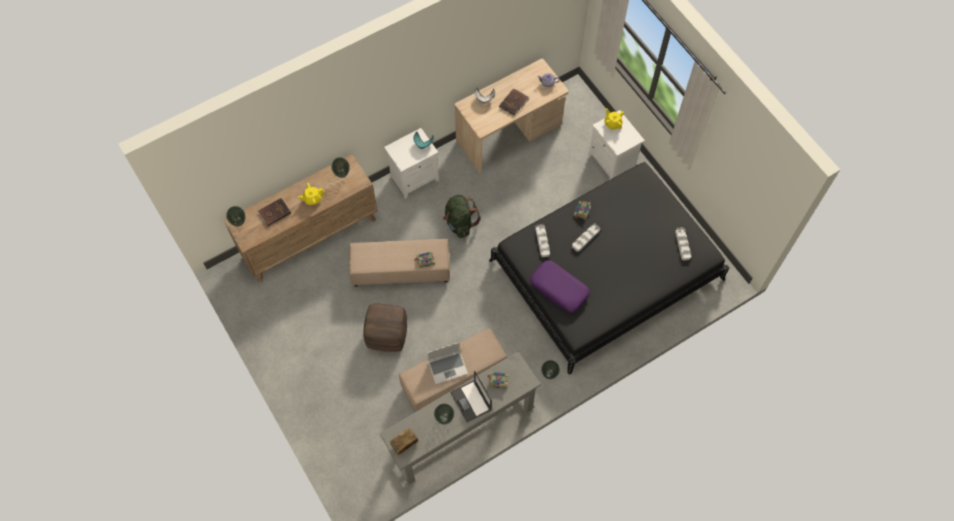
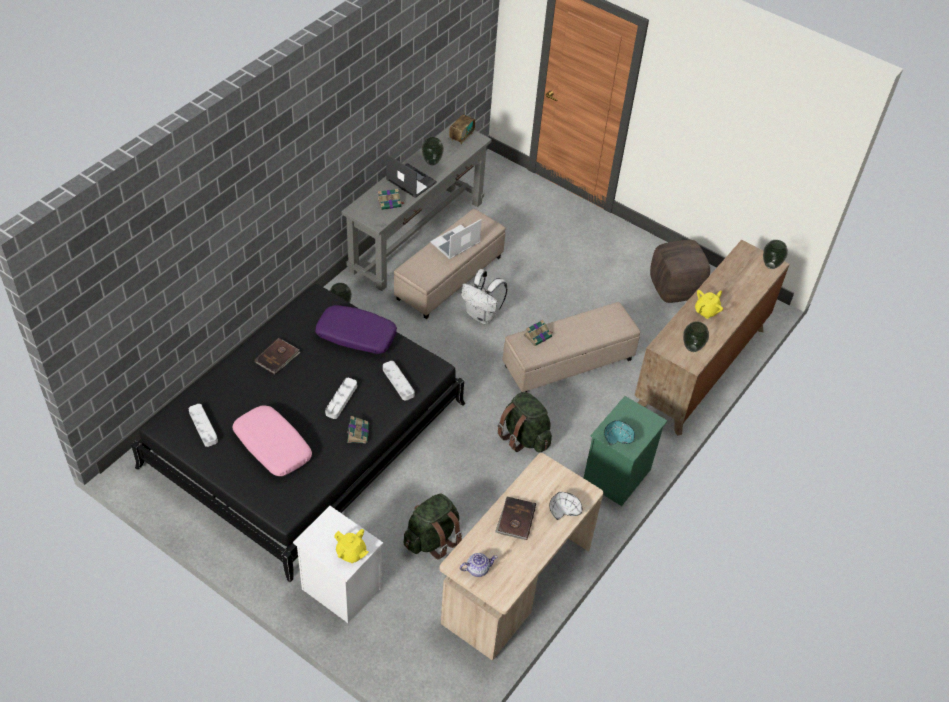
camera: 155 degrees right, 15 degrees down
brown book [257,198,291,226] -> brown book moved to [254,338,301,375]
brown ottoman [363,304,407,352] -> brown ottoman moved to [650,240,710,303]
white nightstand [384,128,439,198] -> green nightstand [584,396,667,506]
none -> pink pillow [233,406,312,476]
none -> green backpack [404,494,462,560]
none -> white backpack [461,269,508,324]

